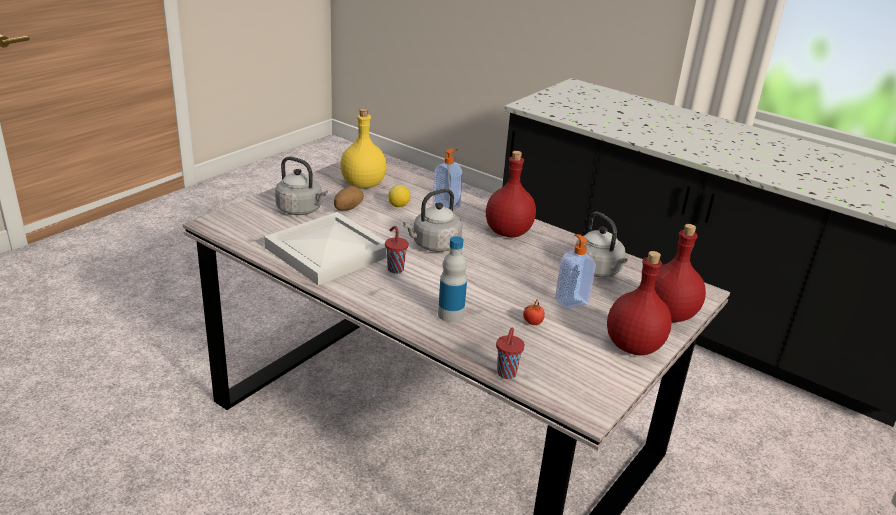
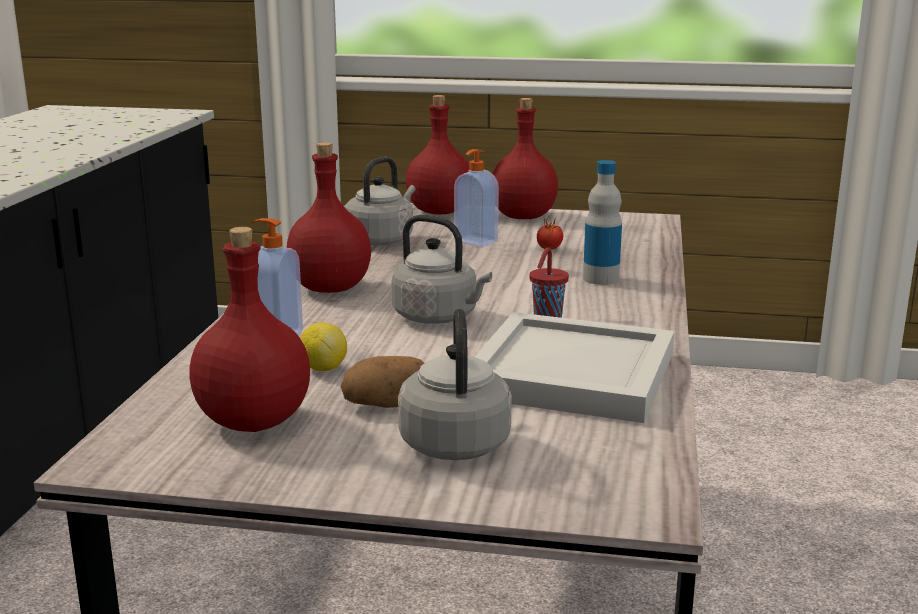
camera: 115 degrees left, 10 degrees down
yellow bottle [340,108,387,189] -> red bottle [189,227,310,432]
red cup [496,328,525,379] -> none

